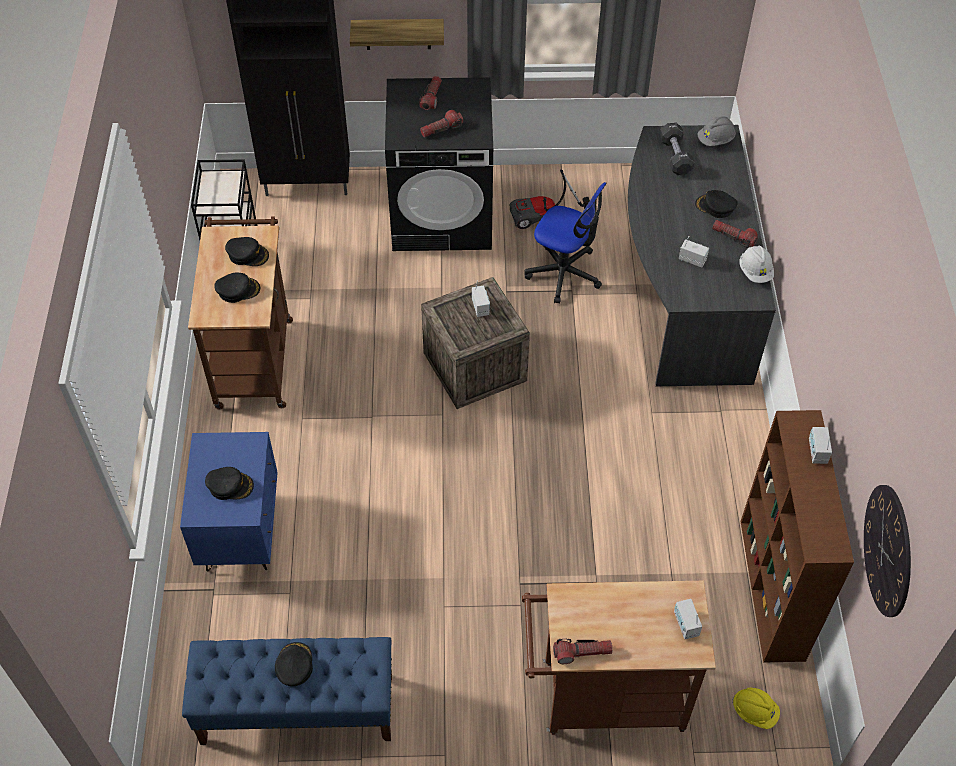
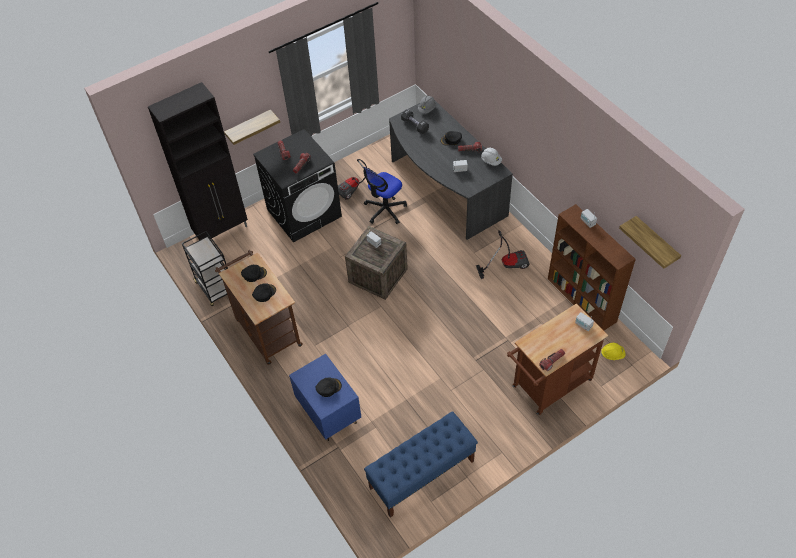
camera: 30 degrees left, 0 degrees up
black cap [275,642,313,686] -> none
office chair [524,182,606,304] -> office chair turned 135 degrees clockwise [363,166,407,224]
wall clock [864,485,911,617] -> shelf [619,216,681,269]
none -> vacuum cleaner [476,230,529,279]

